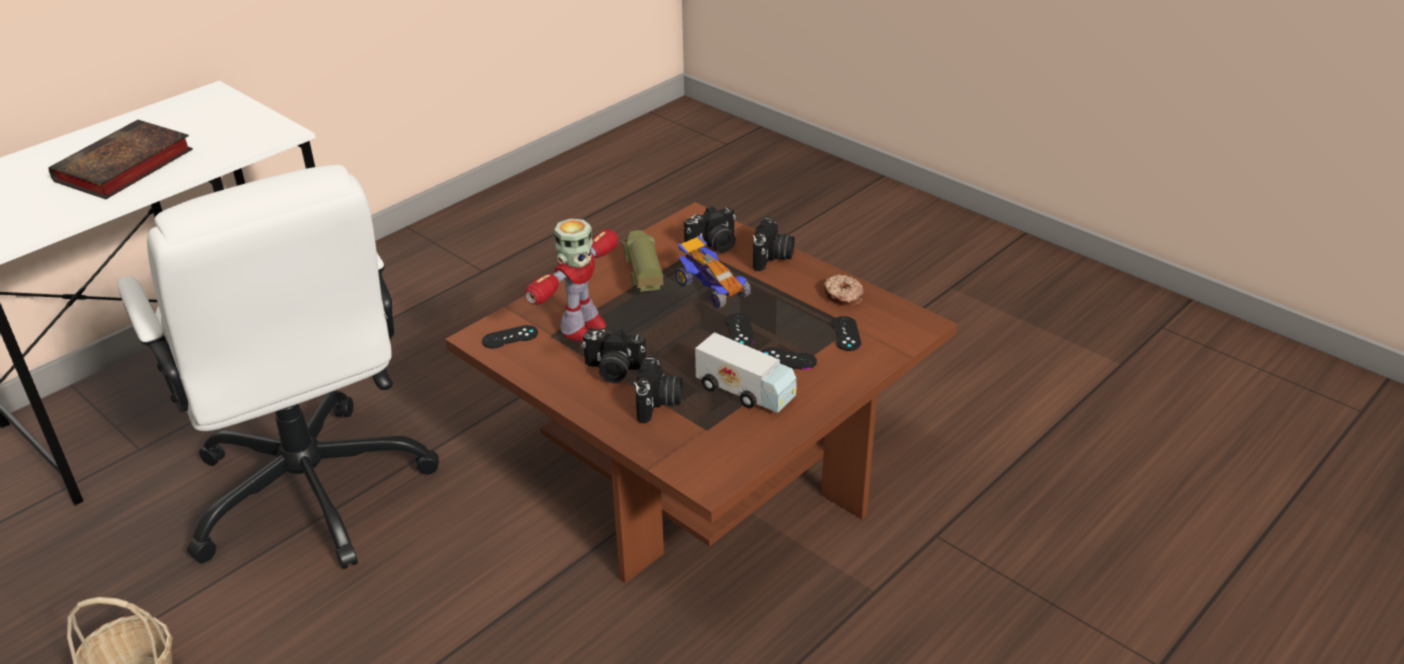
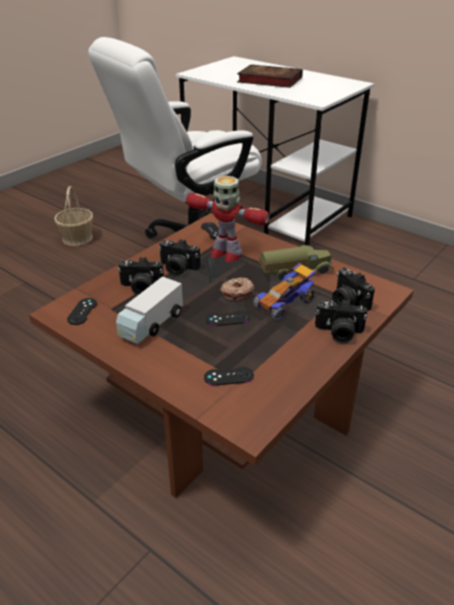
camera: 85 degrees right, 0 degrees up
camera [582,328,646,383] -> camera turned 75 degrees counterclockwise [159,239,200,276]
black game controller [761,347,817,370] -> black game controller moved to [67,298,97,325]
donut [824,274,864,306] -> donut moved to [220,277,254,301]

